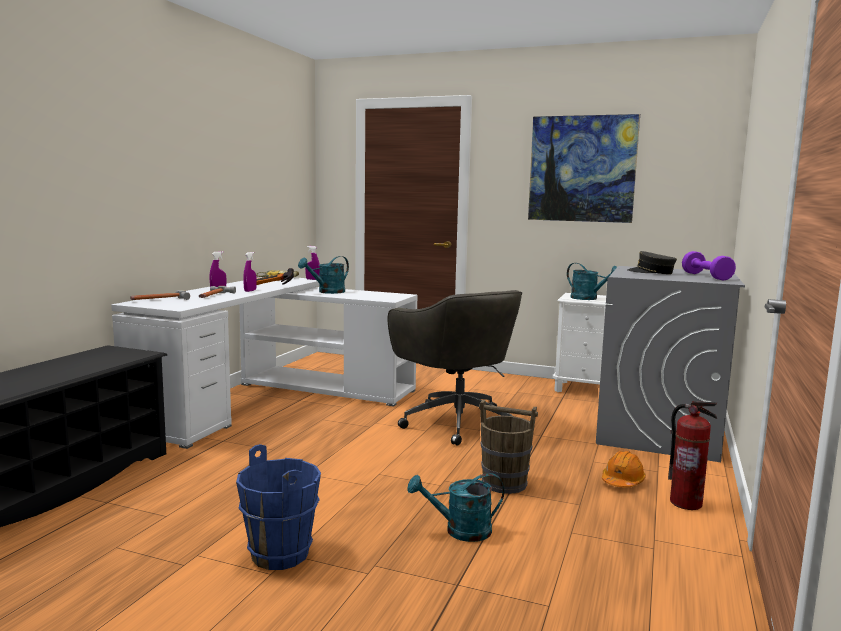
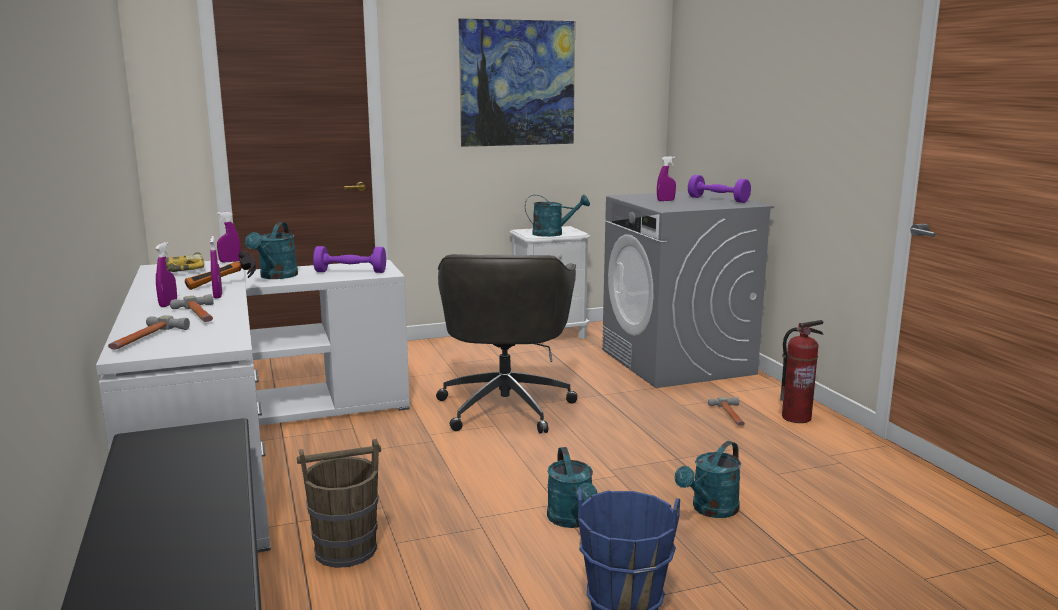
camera: 40 degrees left, 5 degrees up
grey office chair [387,290,522,446] -> grey office chair turned 75 degrees clockwise [436,254,577,434]
brown bucket [479,400,538,494] -> brown bucket moved to [297,439,381,568]
orange hard hat [602,451,646,488] -> hammer [708,397,745,426]
grey cap [627,251,677,274] -> purple spray bottle [657,156,676,201]
none -> purple dumbbell [313,246,386,273]
none -> turquoise watering can [547,447,597,528]

